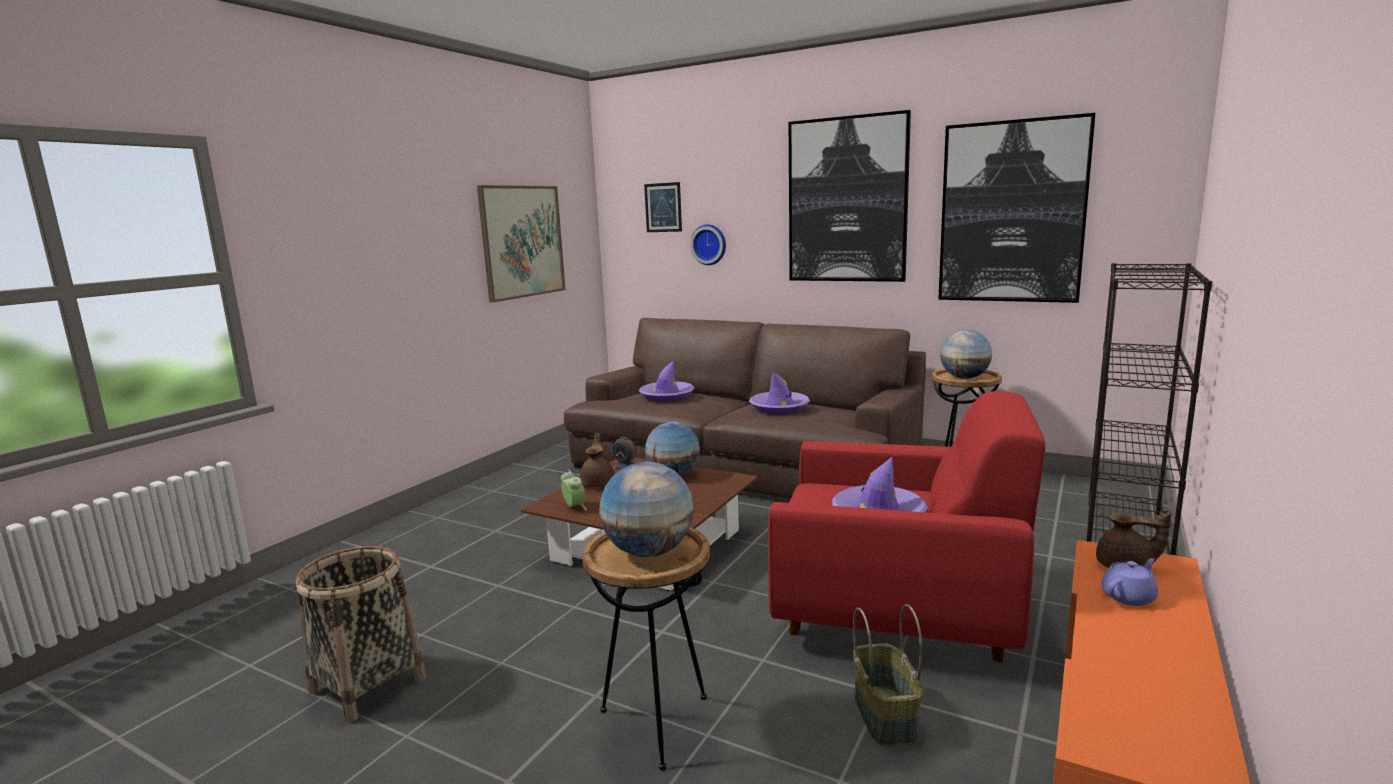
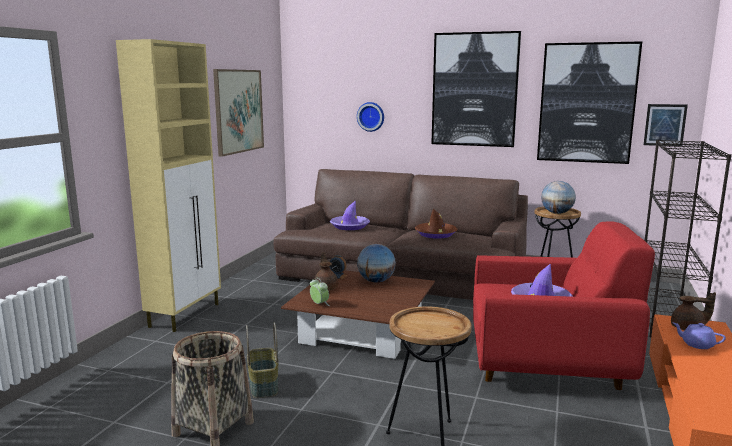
camera: 10 degrees left, 0 degrees up
globe [599,462,694,557] -> none
picture [644,182,682,232] -> picture moved to [643,104,688,146]
purple hat [749,372,810,414] -> brown hat [415,209,458,239]
basket [853,604,923,746] -> basket moved to [246,323,279,398]
purple teapot [1101,558,1158,606] -> purple teapot turned 105 degrees counterclockwise [673,323,726,349]
none -> beige cabinet [116,39,221,332]

